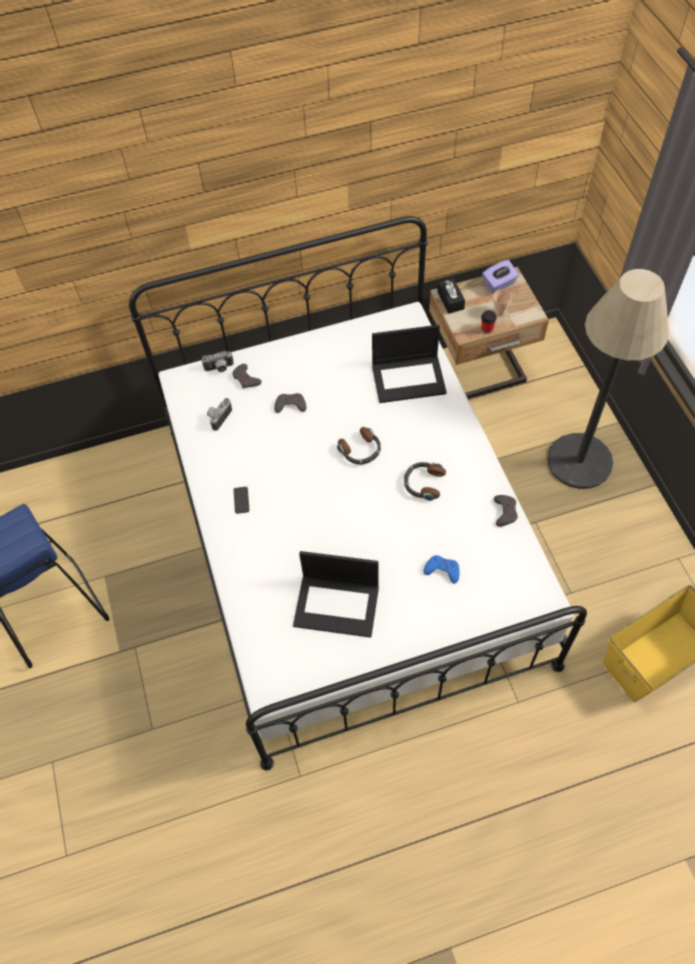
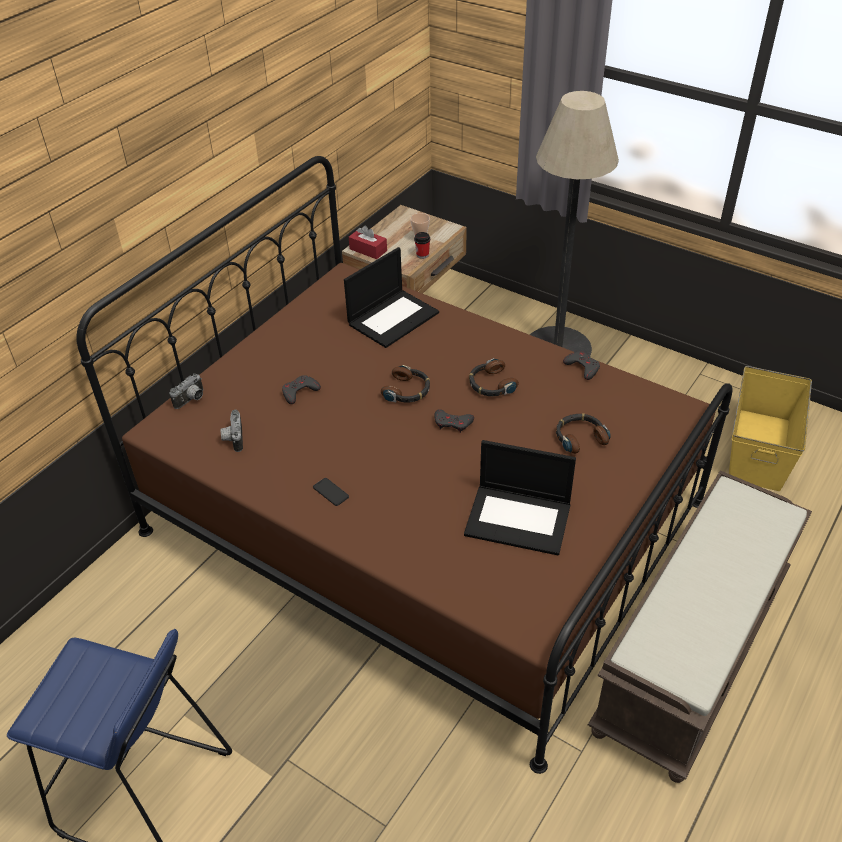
camera: 40 degrees left, 15 degrees down
white bed [129,216,587,771] -> brown bed [77,156,733,774]
grey game controller [233,364,262,389] -> grey game controller moved to [434,409,474,433]
laptop [293,551,379,638] -> laptop turned 45 degrees clockwise [464,440,576,556]
blue game controller [423,555,459,583] -> headphones [556,413,611,454]
black tissue box [437,278,465,314] -> red tissue box [349,225,387,259]
purple tissue box [482,260,519,293] -> none
none -> brown bench [588,470,812,783]

